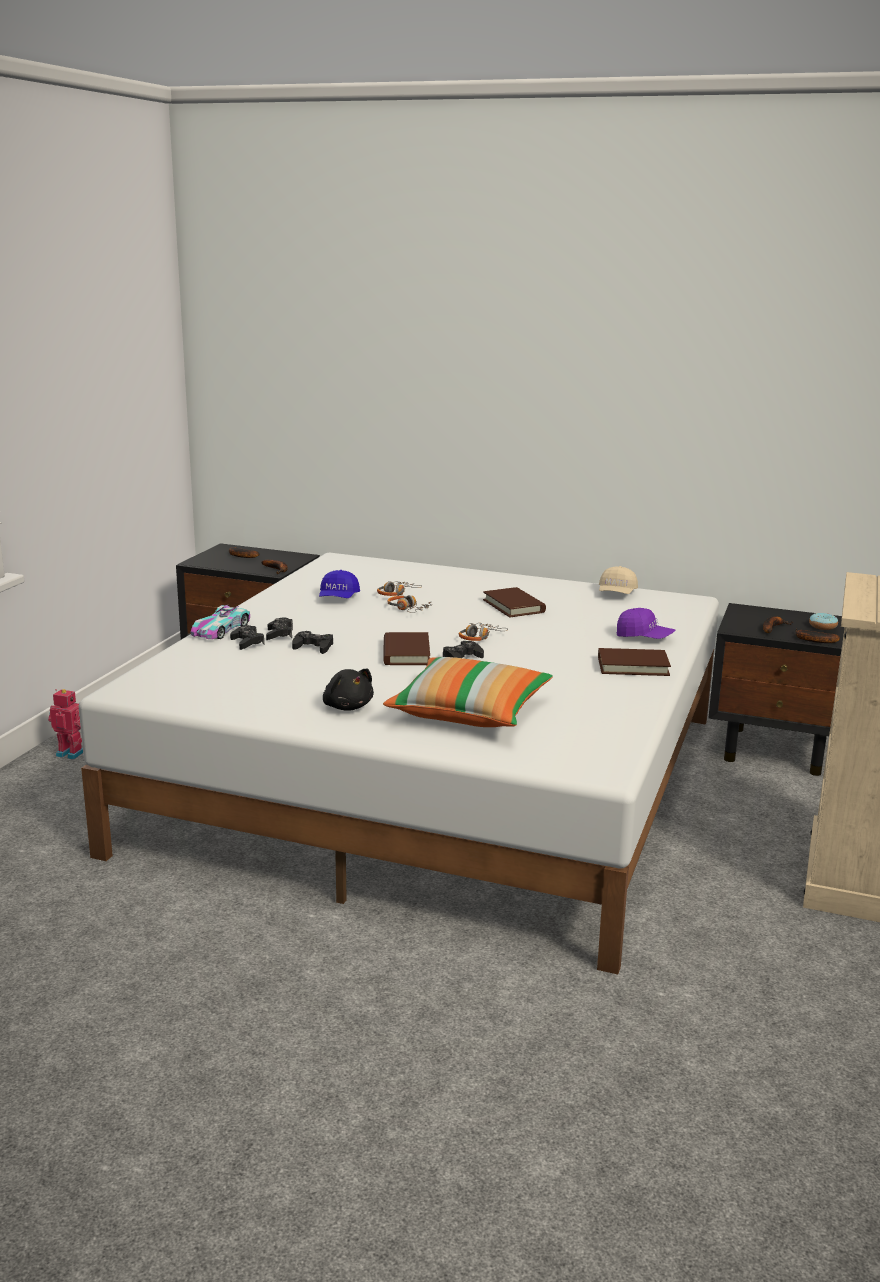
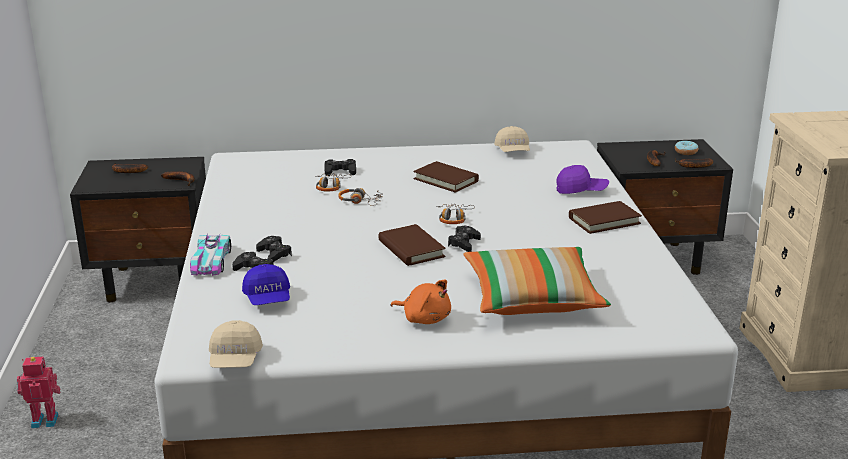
camera: 25 degrees left, 5 degrees up
black game controller [292,631,333,654] -> black game controller moved to [325,159,356,176]
blue cap [319,570,360,598] -> blue cap moved to [242,264,290,305]
black plush toy [323,669,374,711] -> orange plush toy [391,280,451,324]
none -> beige cap [209,320,263,368]

